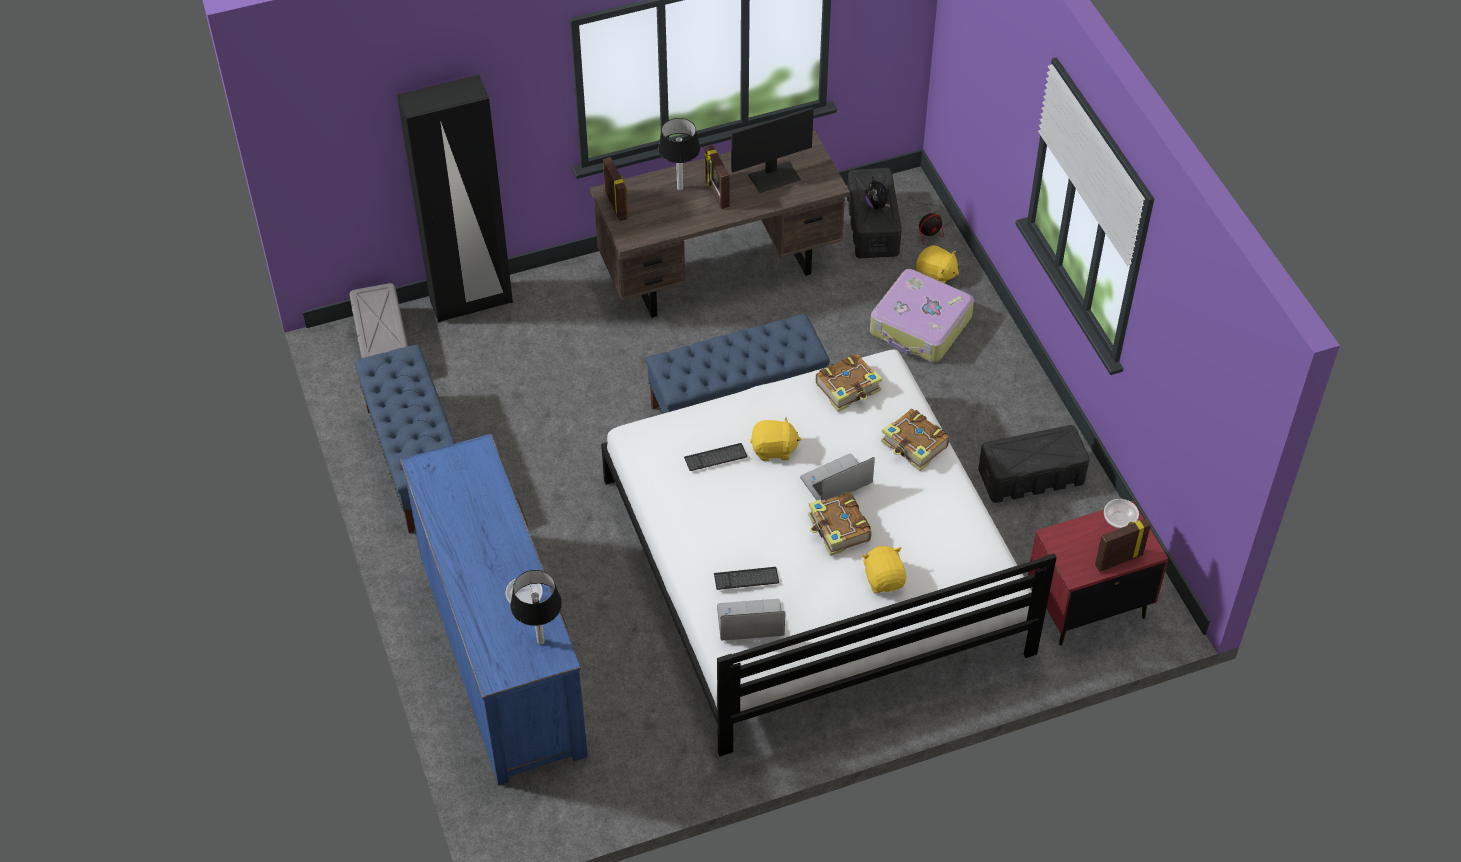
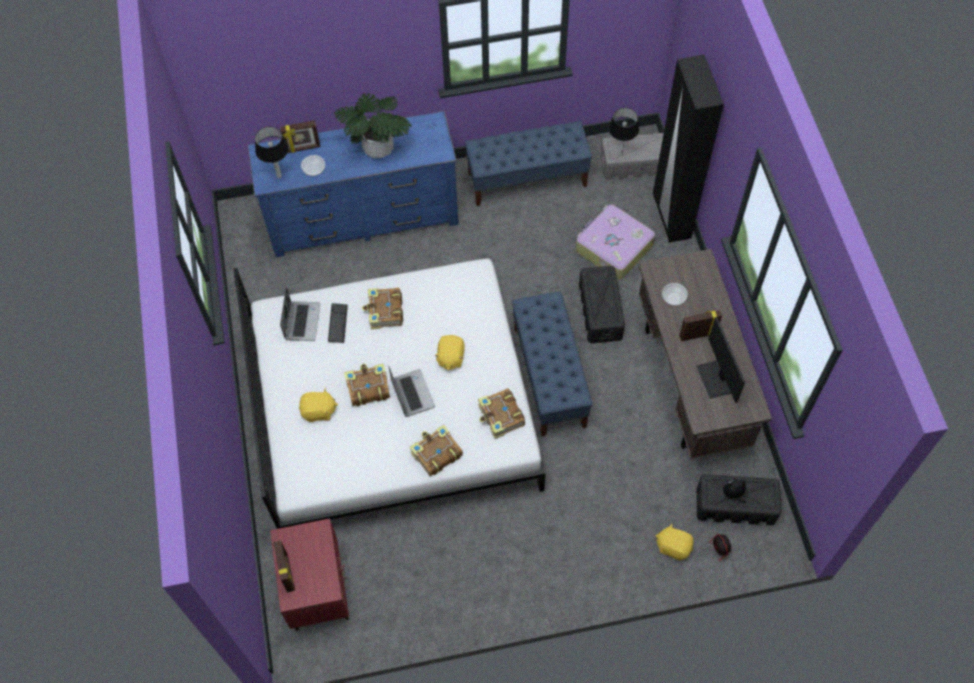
camera: 100 degrees right, 10 degrees up
picture frame [603,157,628,221] -> picture frame moved to [280,120,320,153]
table lamp [658,118,700,190] -> table lamp moved to [609,108,639,156]
keyboard [684,443,747,471] -> none
suitcase [870,269,974,362] -> suitcase moved to [576,204,655,280]
yellow plush toy [916,245,959,283] -> yellow plush toy turned 75 degrees clockwise [655,523,694,560]
black storage box [978,425,1090,503] -> black storage box moved to [579,266,625,343]
bowl [1104,499,1139,529] -> bowl moved to [662,283,688,306]
none -> potted plant [334,93,412,158]
none -> book [362,288,403,329]

